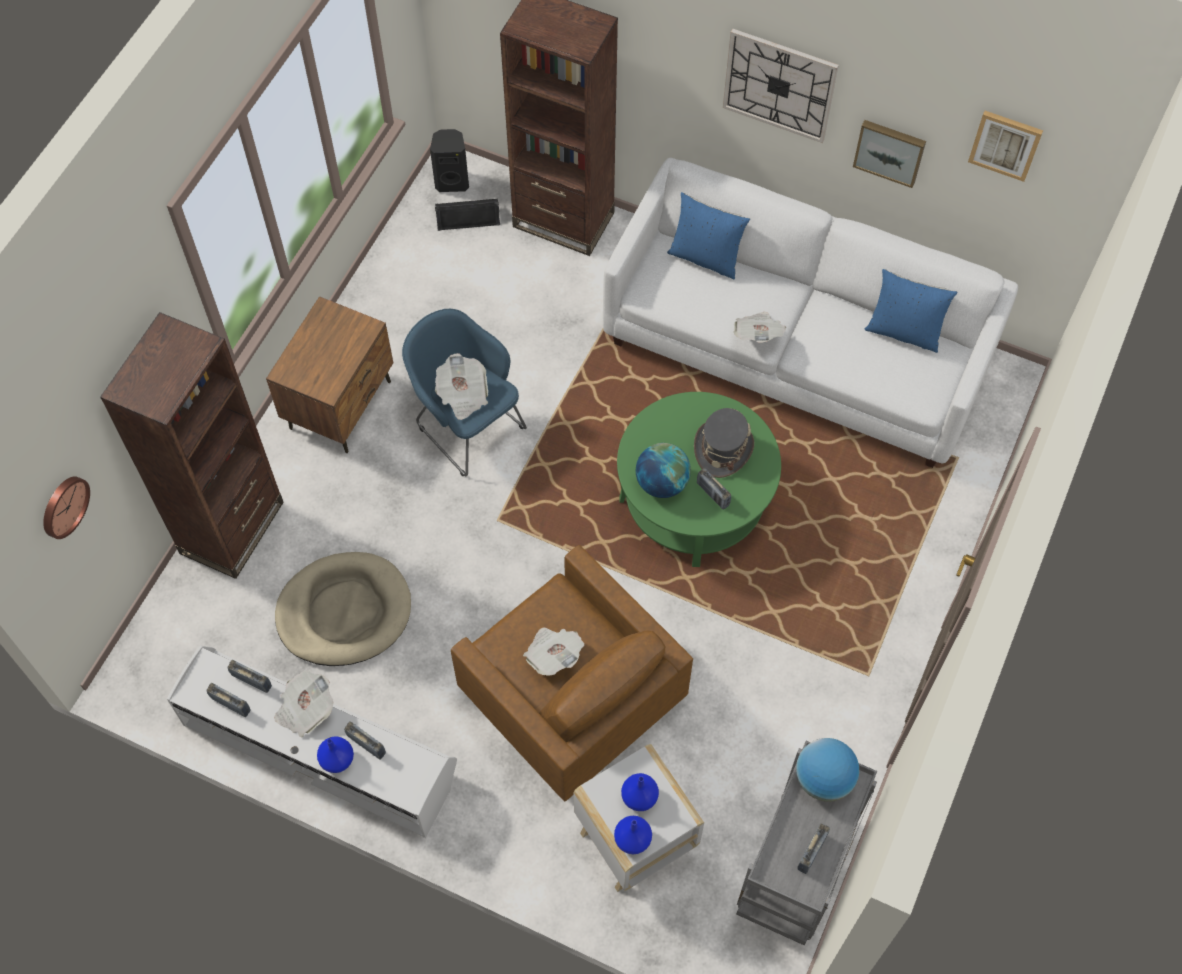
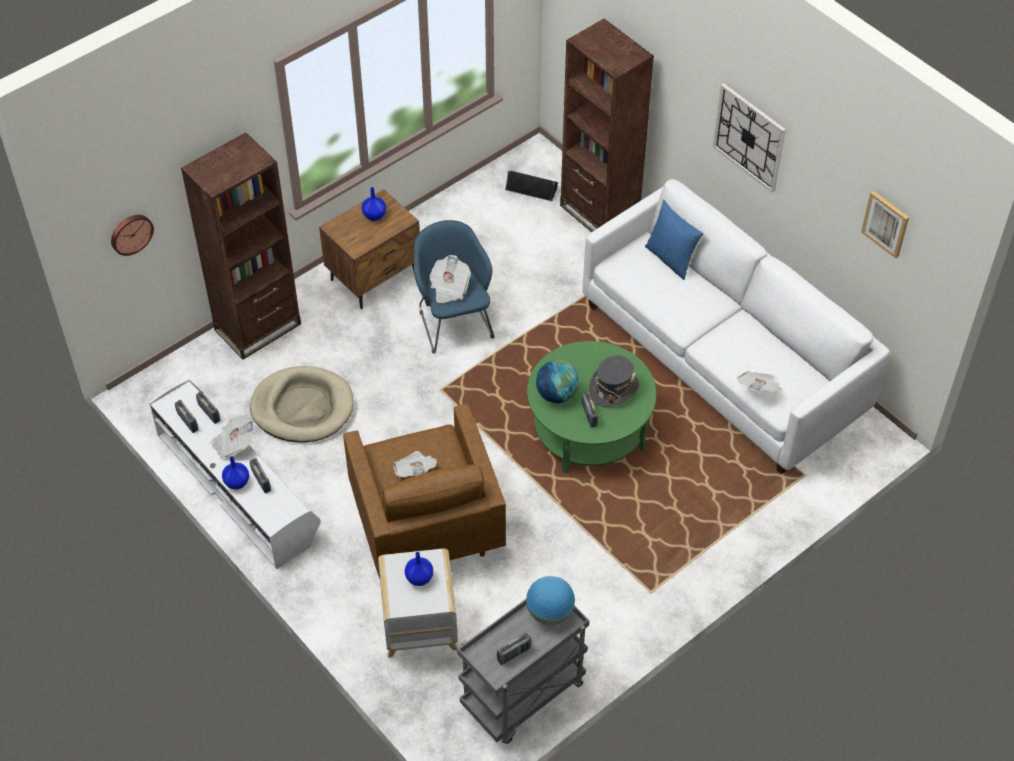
camera: 25 degrees right, 10 degrees down
black speaker [430,129,469,192] -> none
blue vase [614,816,652,854] -> blue vase moved to [362,187,386,221]
newspaper [733,312,786,343] -> newspaper moved to [737,371,781,392]
picture [853,120,926,188] -> none
blue pillow [865,269,958,353] -> none

